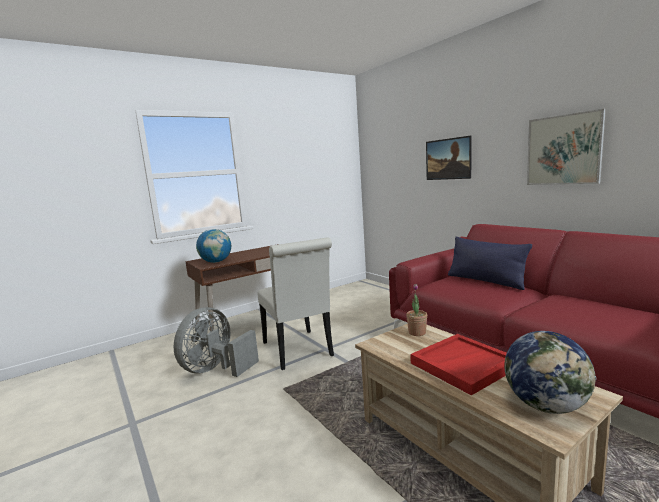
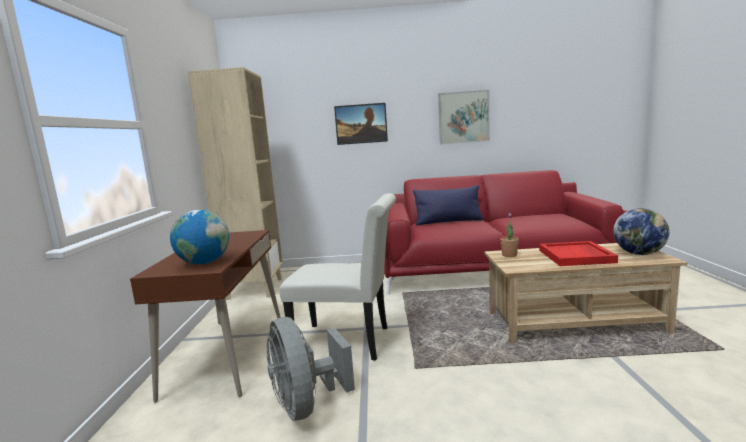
camera: 55 degrees left, 0 degrees up
none -> beige bookcase [188,67,283,300]

